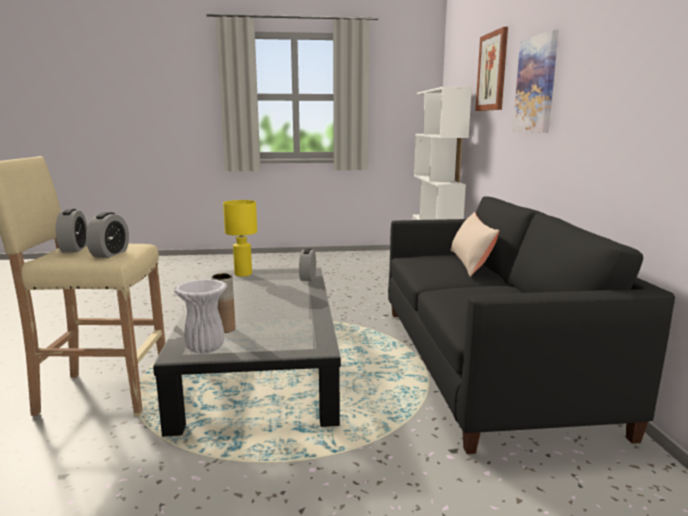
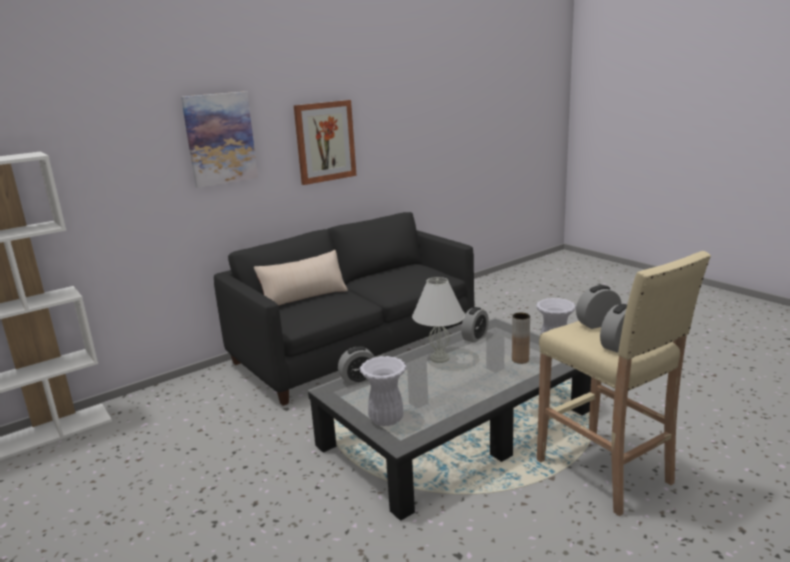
camera: 120 degrees left, 5 degrees up
yellow table lamp [223,200,257,277] -> white vase [360,356,407,426]
picture [475,27,508,111] -> picture moved to [294,100,357,185]
none -> white table lamp [412,277,465,363]
none -> alarm clock [461,307,489,343]

